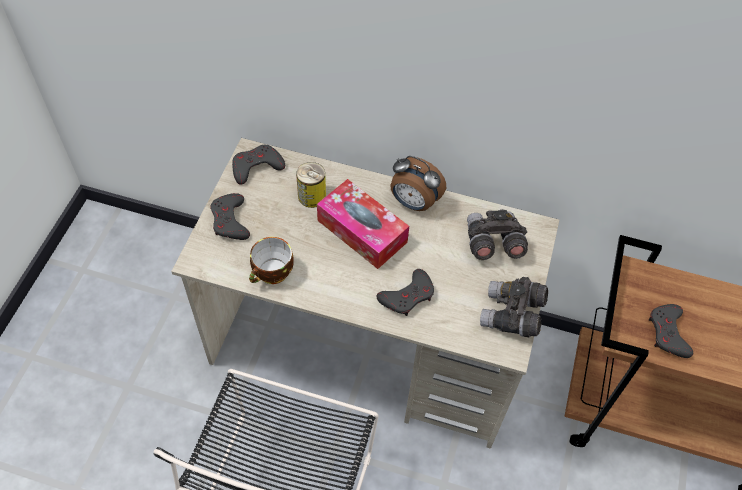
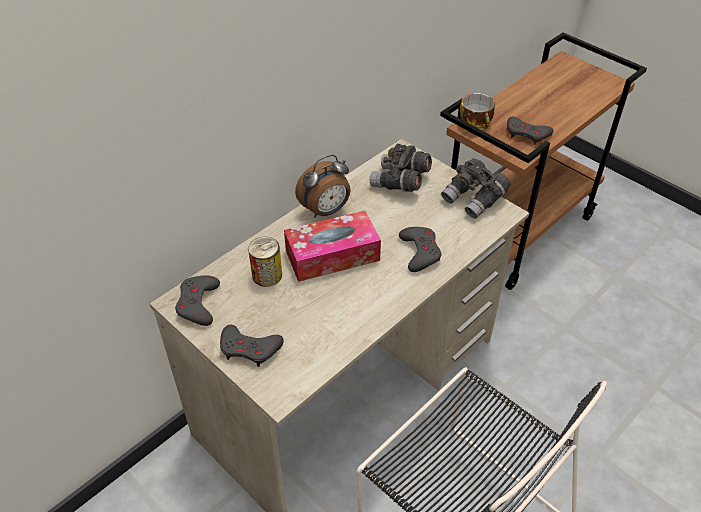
camera: 60 degrees left, 10 degrees down
cup [249,237,294,284] -> cup moved to [459,93,495,130]

